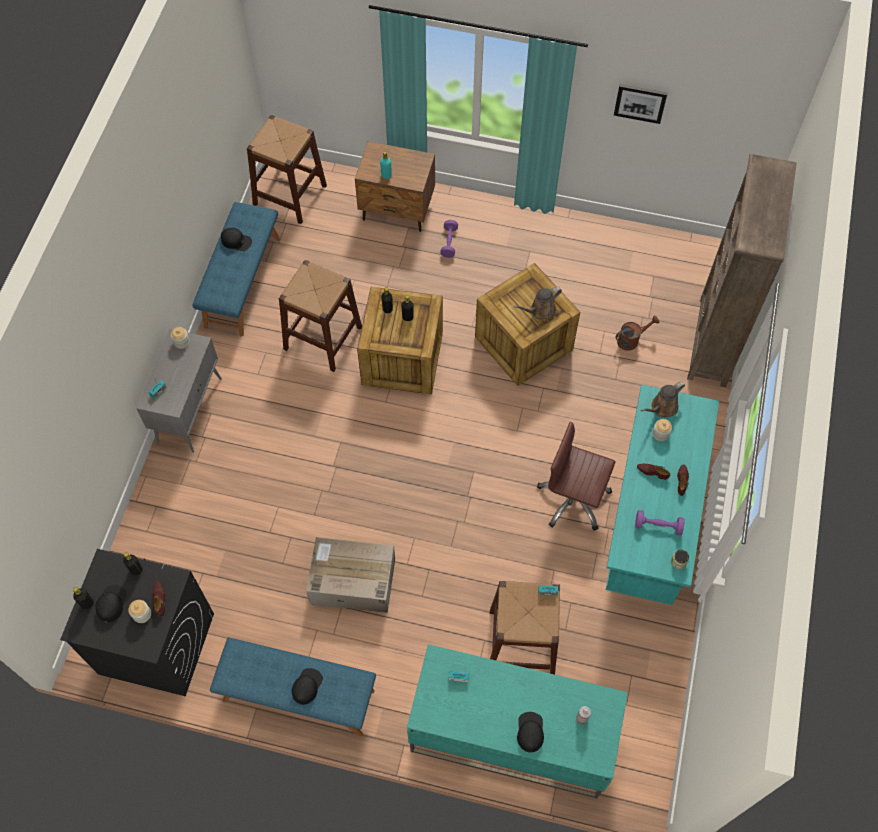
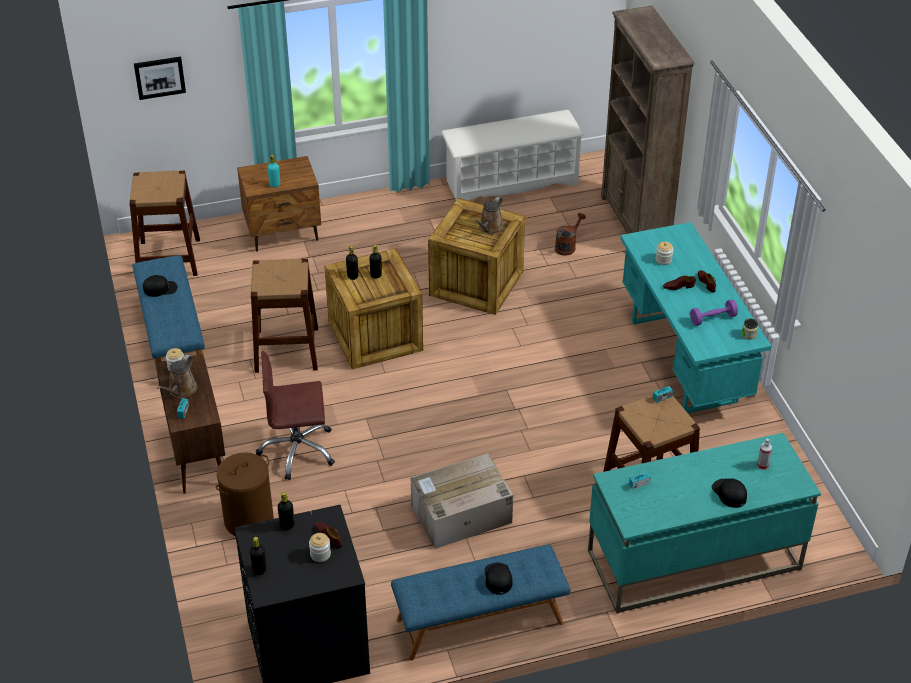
camera: 30 degrees left, 20 degrees down
black cap [95,585,127,623] -> none
grey cabinet [136,329,222,453] -> brown cabinet [156,354,225,494]
purple dumbbell [440,220,458,258] -> none
brown office chair [537,422,616,531] -> brown office chair moved to [256,351,335,480]
picture [614,84,667,124] -> picture moved to [134,56,186,100]
brown watering can [641,381,685,417] -> brown watering can moved to [157,355,197,398]
none -> brown laundry basket [216,452,274,536]
none -> white shoe rack [441,110,584,201]

